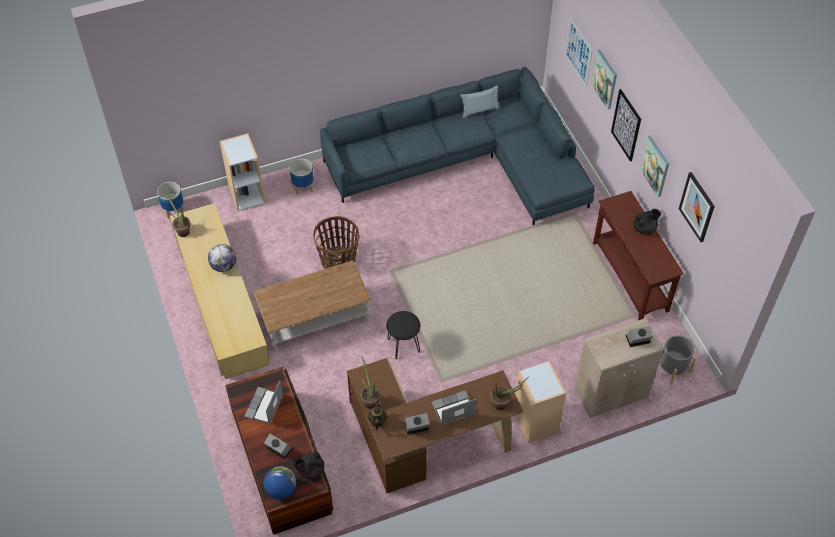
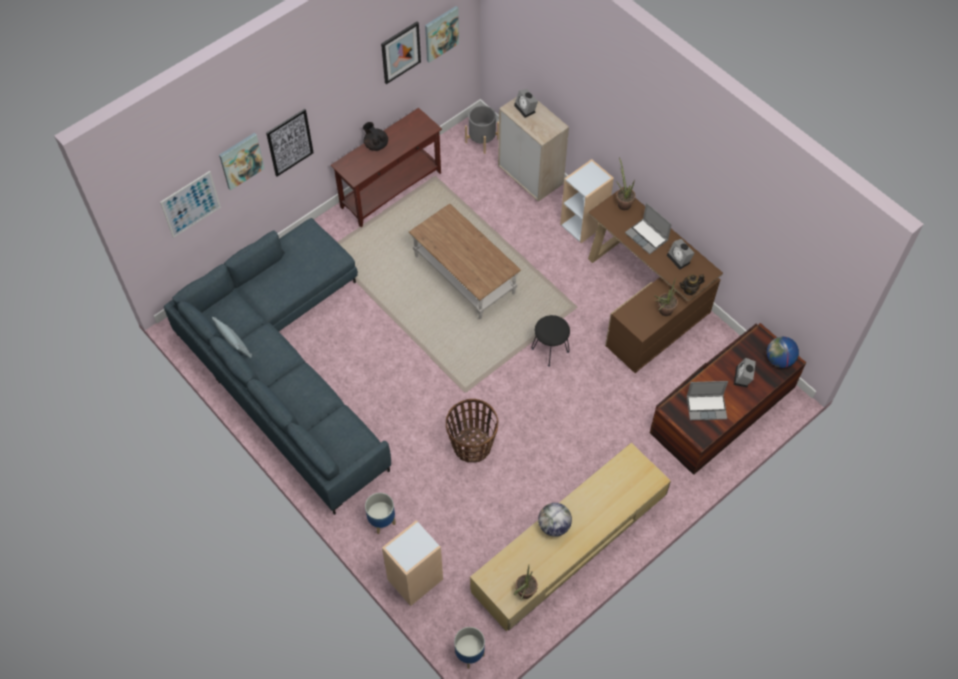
camera: 110 degrees left, 5 degrees up
brown coffee table [253,261,371,352] -> brown coffee table moved to [409,203,521,319]
black teapot [294,451,324,479] -> none
picture [640,136,669,197] -> picture moved to [425,6,459,63]

